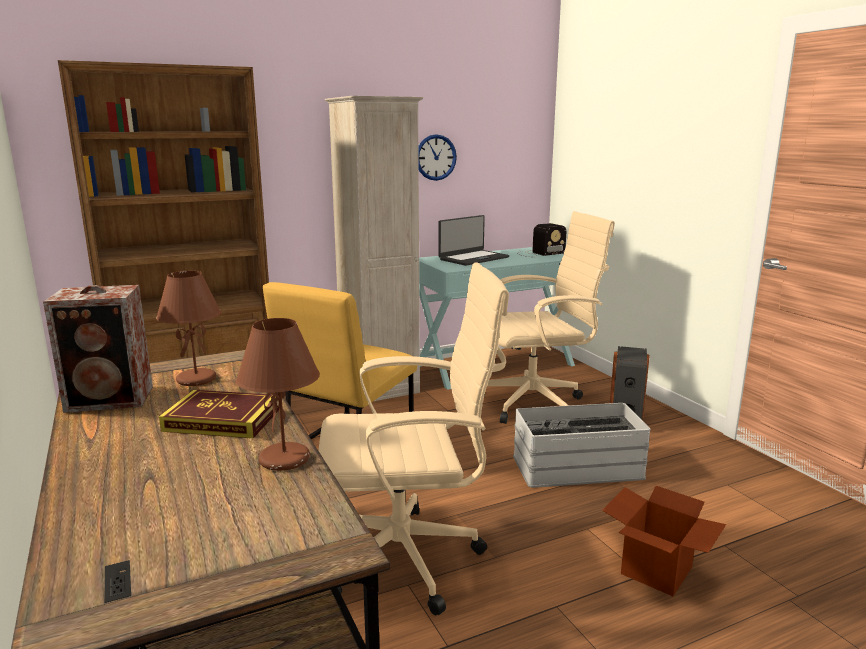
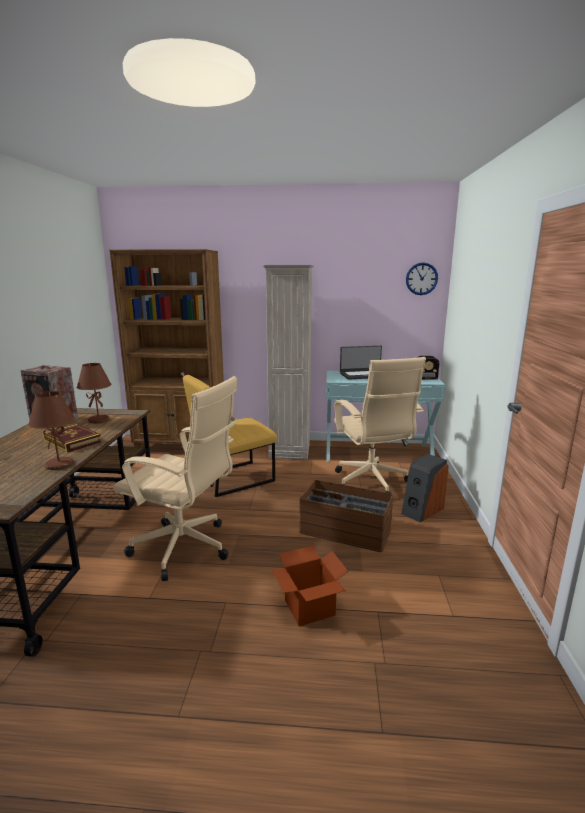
camera: 30 degrees right, 0 degrees up
wall clock [418,134,457,181] -> wall clock moved to [406,262,438,295]
beige office chair [484,211,615,424] -> beige office chair turned 60 degrees clockwise [334,357,426,494]
grey storage box [513,403,650,488] -> brown storage box [299,480,393,552]

